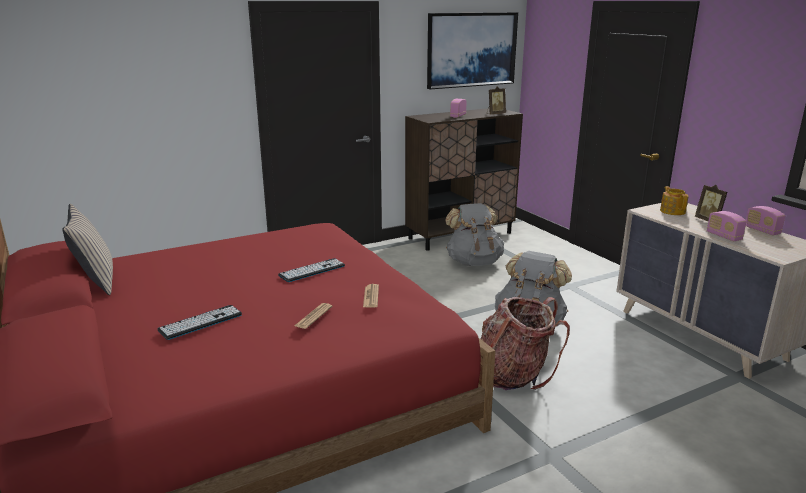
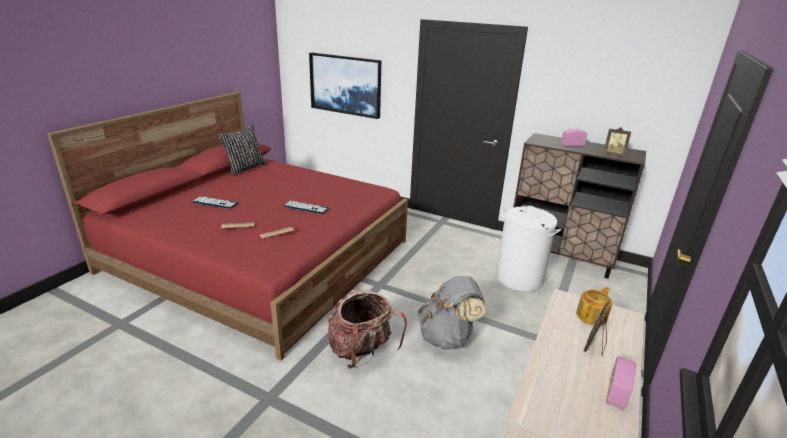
camera: 55 degrees right, 5 degrees up
beige pillow [63,204,113,296] -> black pillow [217,125,267,176]
picture [427,12,518,89] -> picture moved to [309,53,381,119]
grey backpack [445,203,504,266] -> white laundry basket [496,206,561,292]
radio [707,211,747,241] -> none

